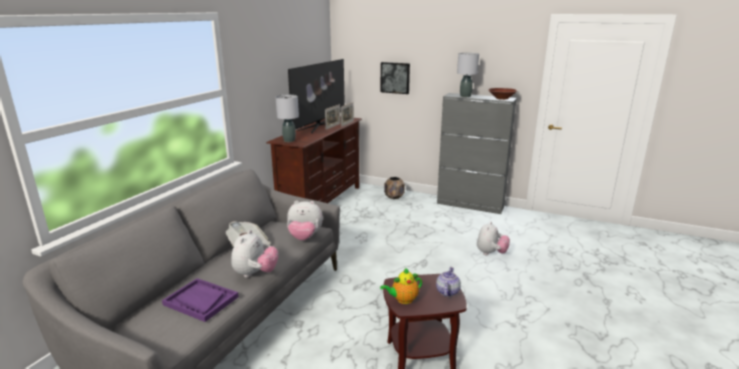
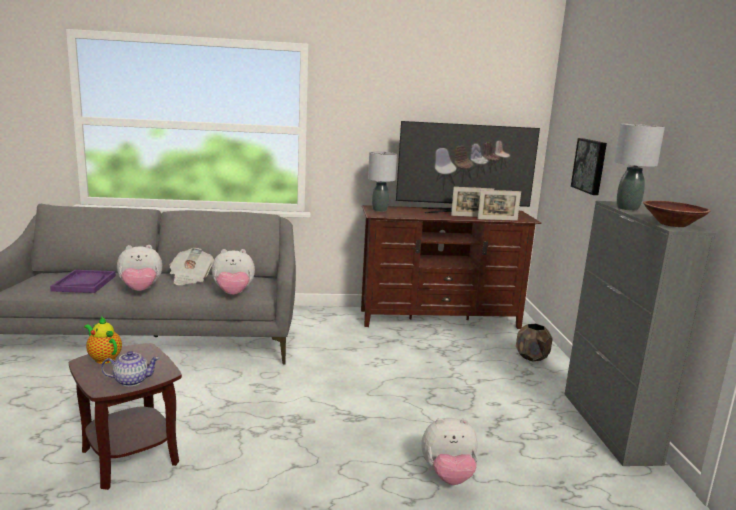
camera: 60 degrees right, 5 degrees down
plush toy [287,201,323,240] -> plush toy turned 75 degrees counterclockwise [212,249,255,295]

